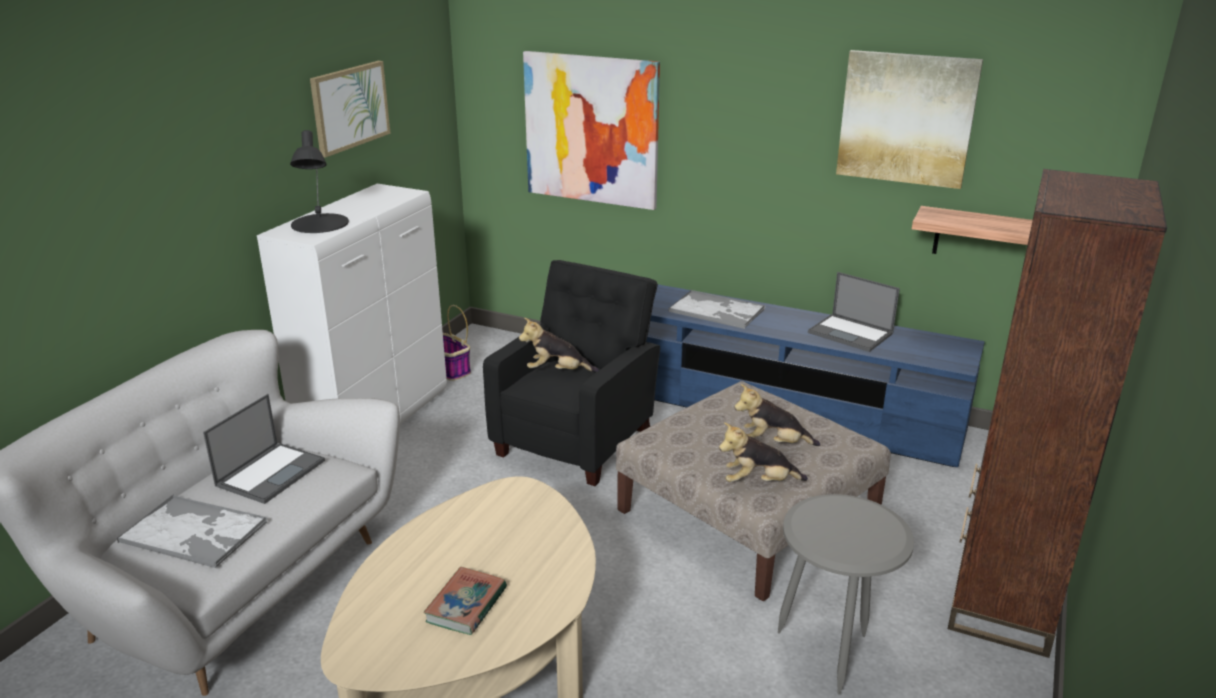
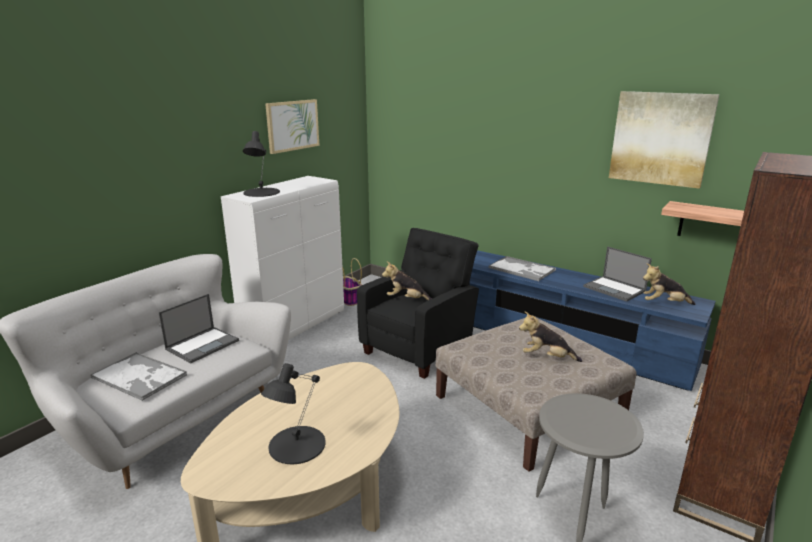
camera: 10 degrees right, 5 degrees down
book [423,567,507,635] -> black table lamp [261,363,325,464]
picture [523,51,660,210] -> none
plush toy [719,422,808,482] -> plush toy moved to [643,263,695,305]

